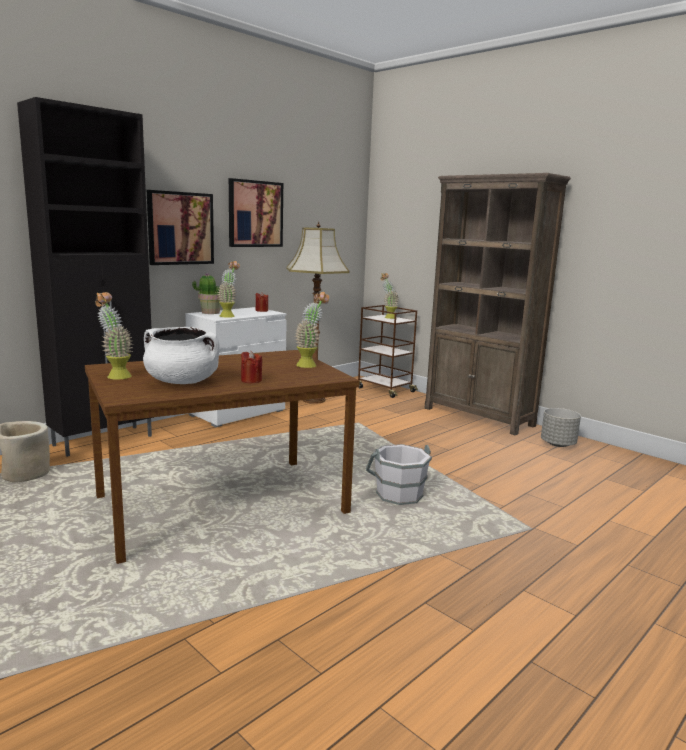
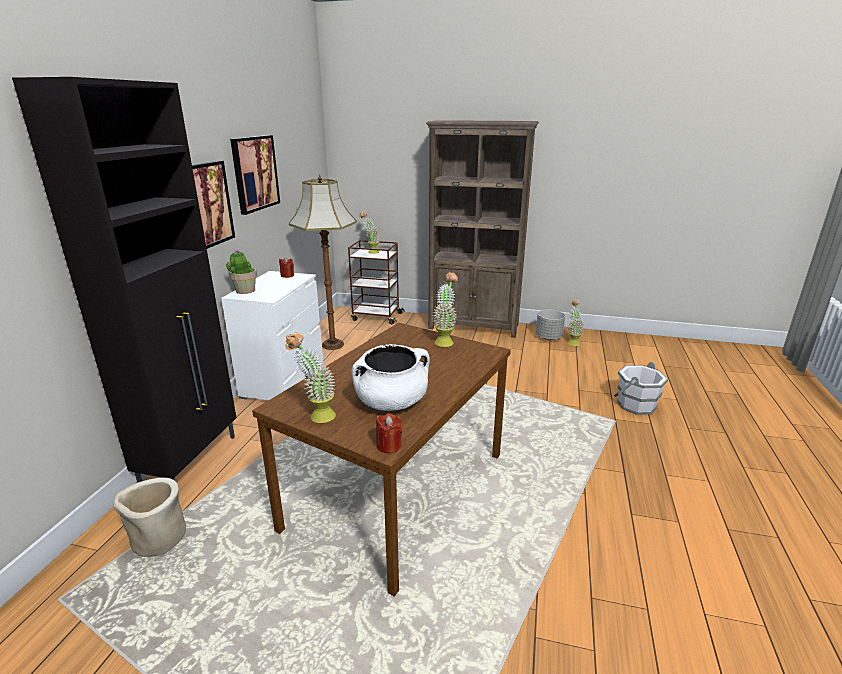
camera: 30 degrees left, 10 degrees up
potted plant [217,261,240,318] -> potted plant moved to [568,299,584,346]
red candle [241,351,262,383] -> red candle moved to [376,413,402,453]
white bucket [366,444,432,505] -> white bucket moved to [614,362,668,415]

